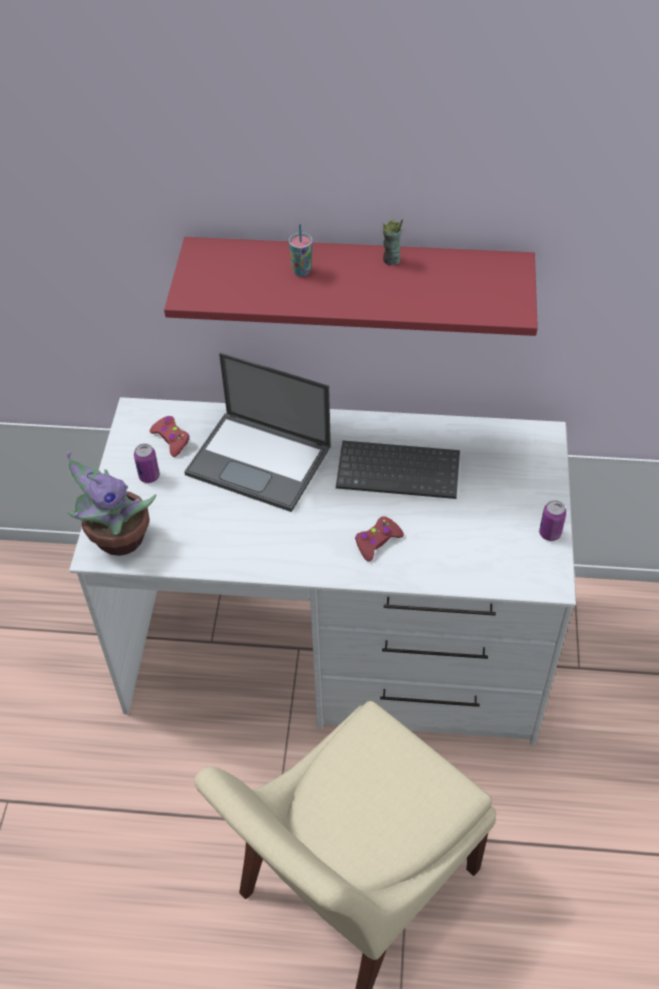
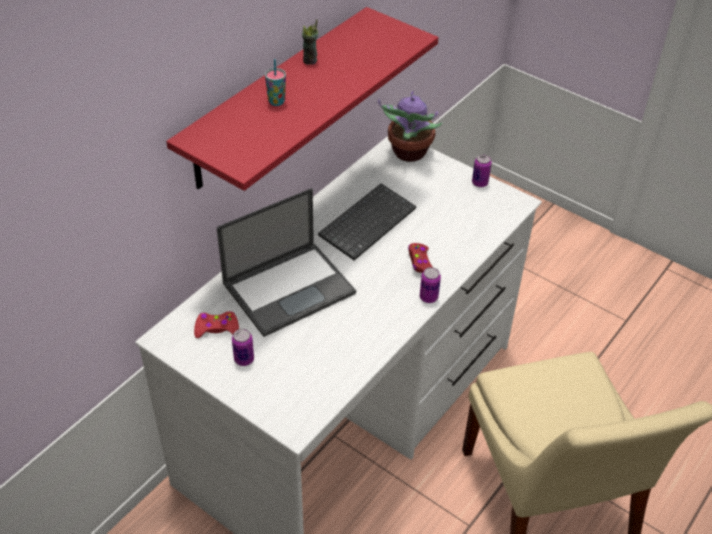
camera: 60 degrees left, 5 degrees down
potted plant [67,451,156,556] -> potted plant moved to [378,91,443,162]
none -> can [420,267,441,303]

